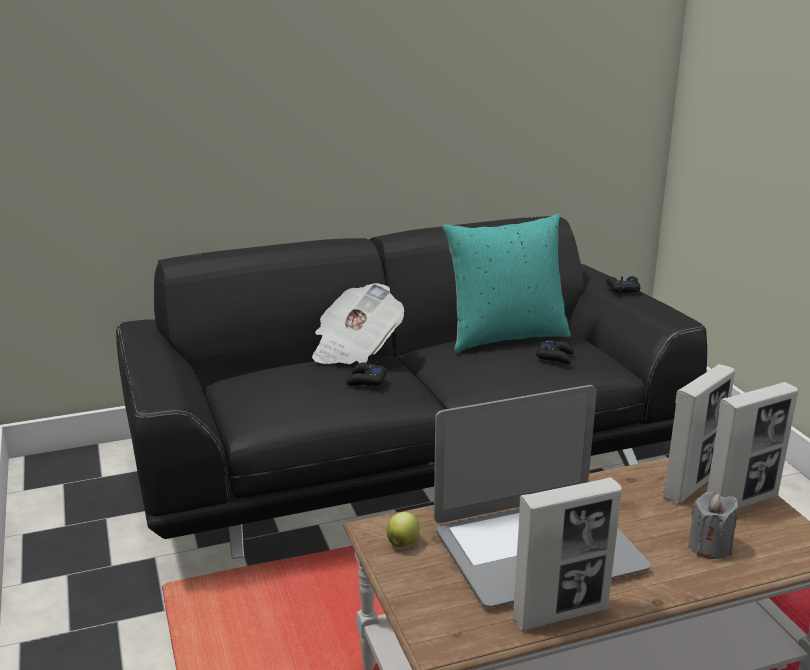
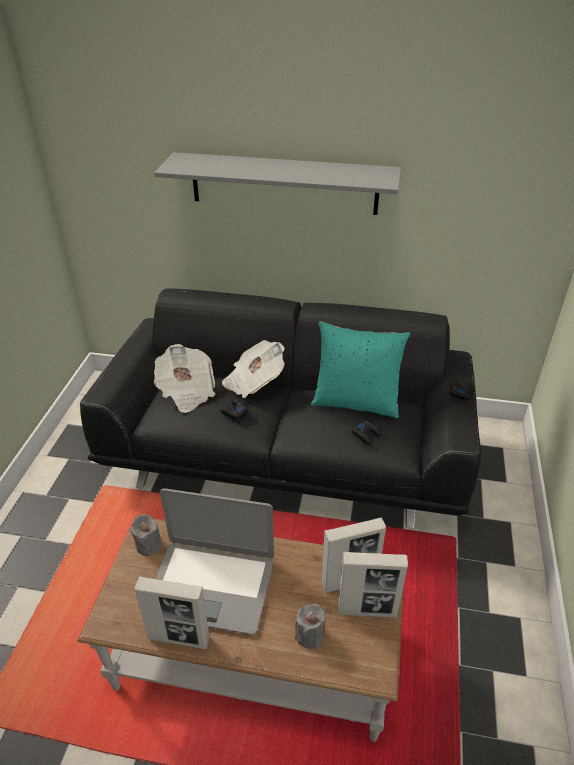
camera: 30 degrees right, 15 degrees up
apple [387,512,420,547] -> grey candle [130,514,162,556]
none -> grey shelf [154,152,401,215]
none -> newspaper [154,344,215,413]

